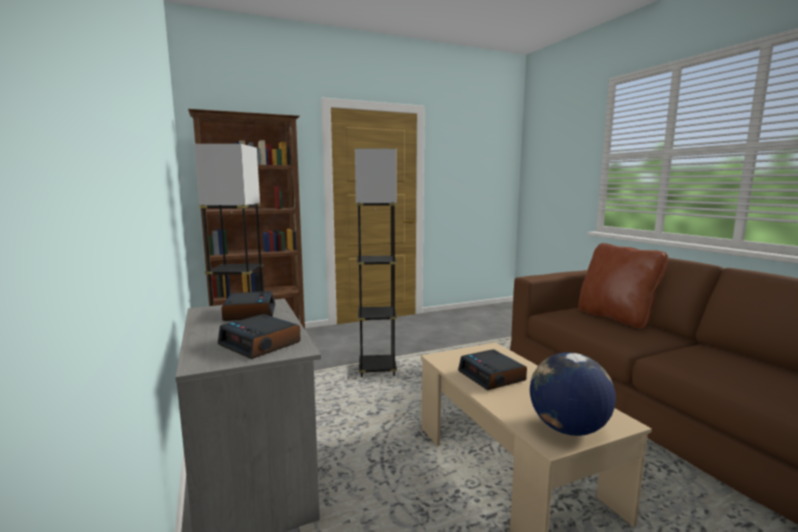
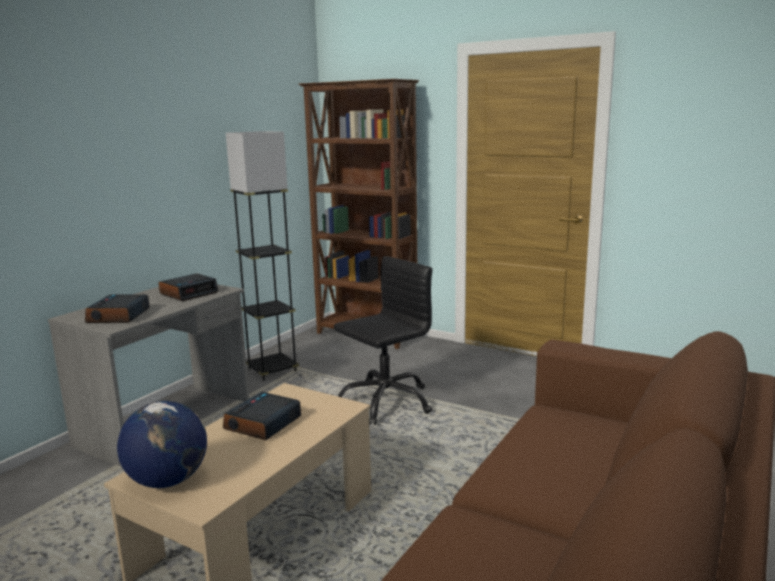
camera: 55 degrees right, 5 degrees up
black floor lamp [355,148,397,377] -> black office chair [334,256,432,425]
brown pillow [578,243,668,328] -> none

